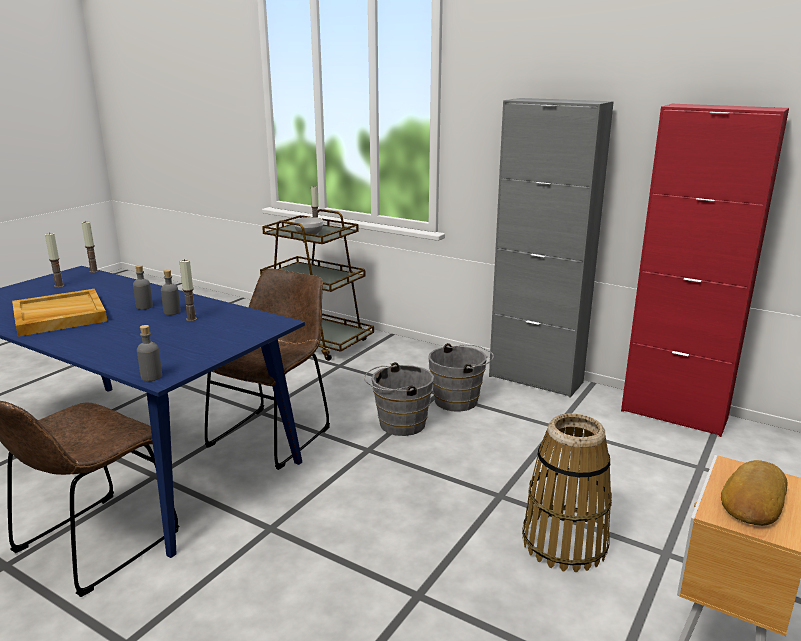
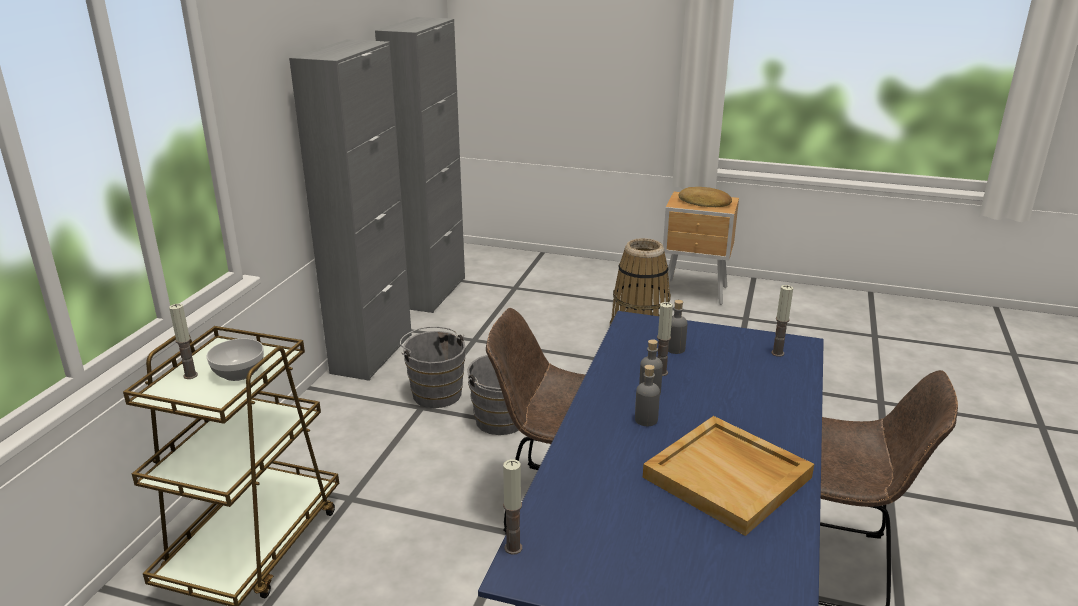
camera: 105 degrees left, 5 degrees up
candle [45,233,64,288] -> candle moved to [771,285,793,357]
grey bottle [137,325,162,381] -> grey bottle moved to [668,300,688,354]
red cabinet [621,104,789,437] -> grey cabinet [375,17,465,313]

